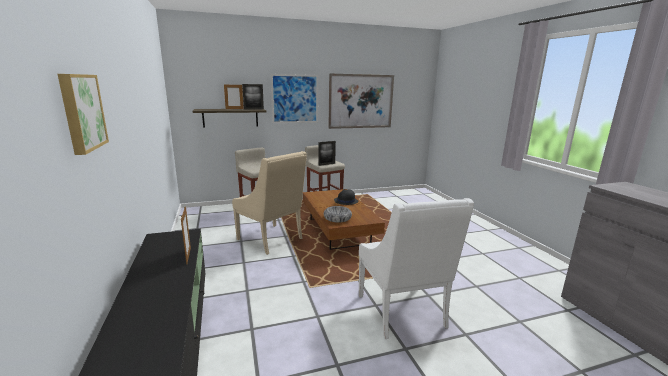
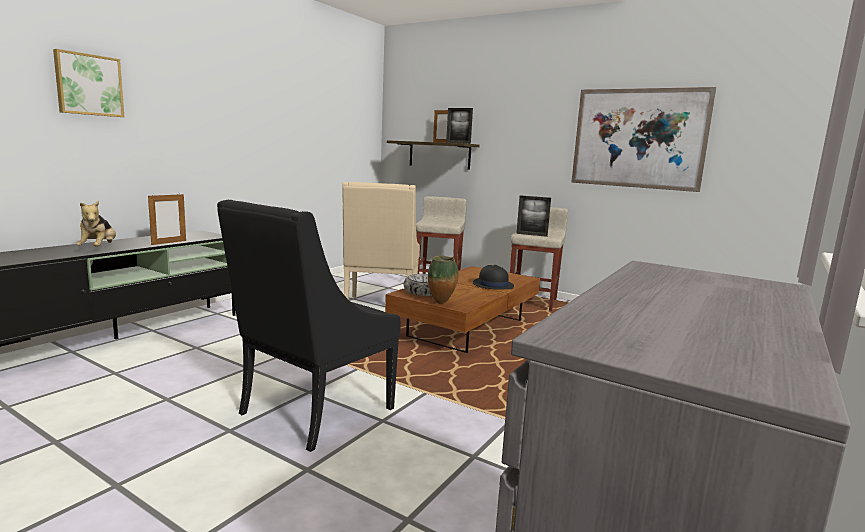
camera: 50 degrees right, 5 degrees down
picture [271,74,318,123] -> none
white armchair [359,198,474,339] -> black armchair [217,200,401,452]
none -> plush toy [76,201,116,246]
none -> vase [428,255,459,304]

